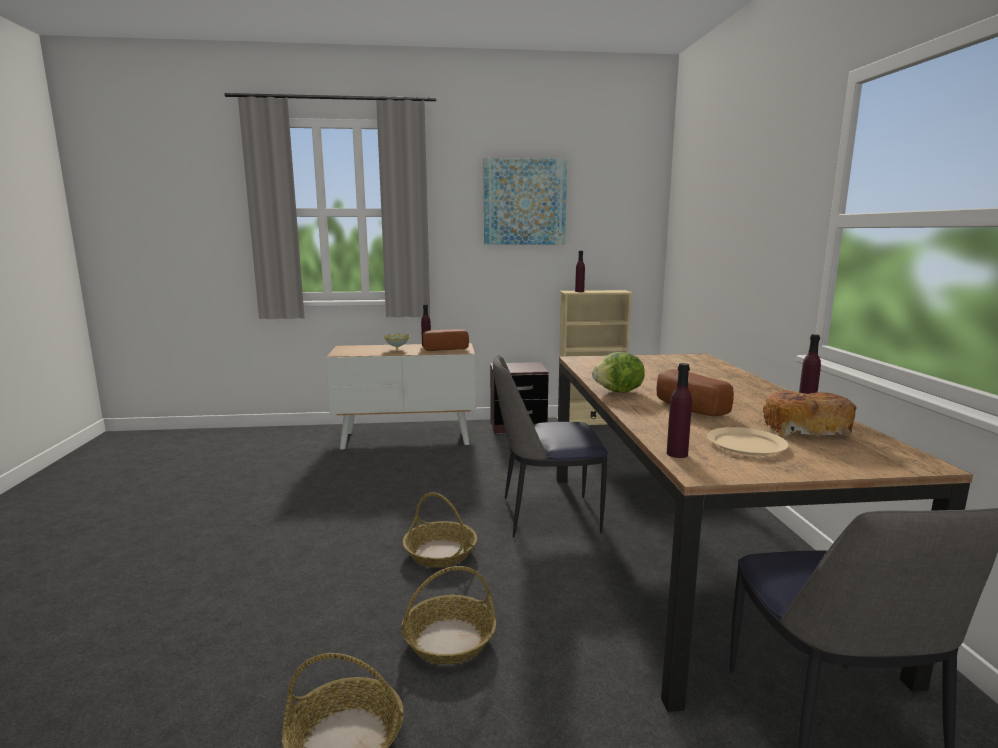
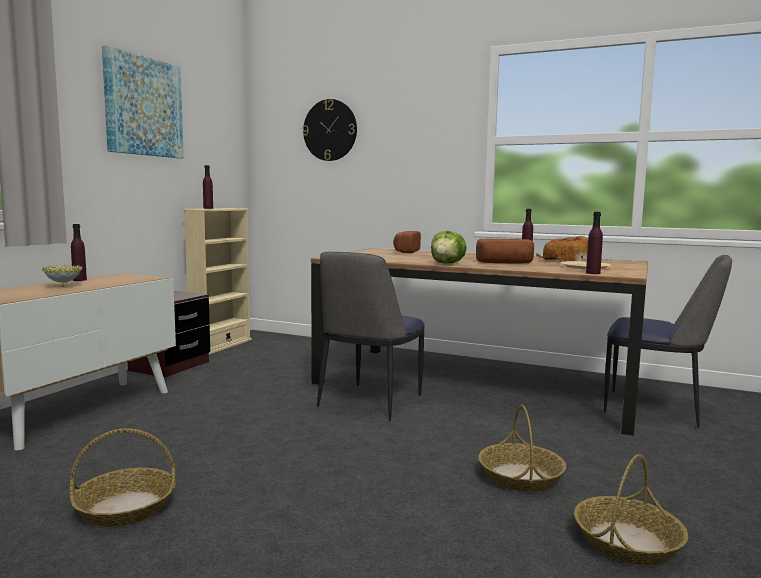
camera: 60 degrees left, 5 degrees down
basket [403,493,477,568] -> basket moved to [69,429,176,527]
bread [423,329,469,351] -> bread moved to [393,231,421,253]
none -> wall clock [303,99,357,161]

